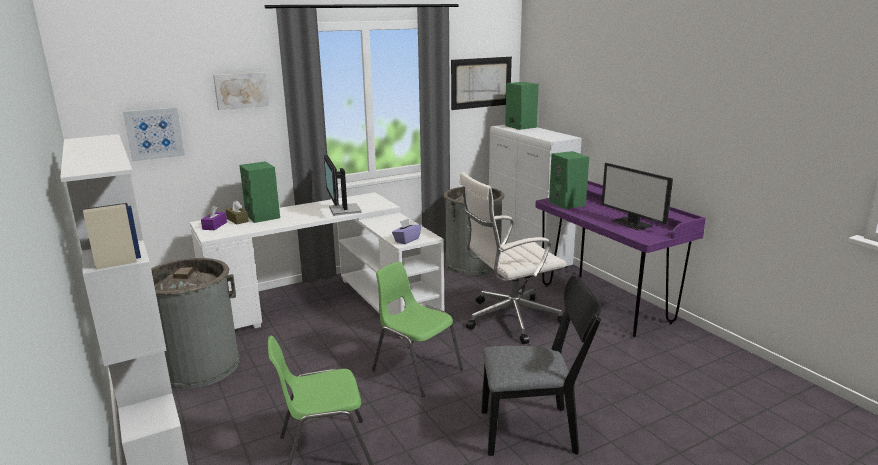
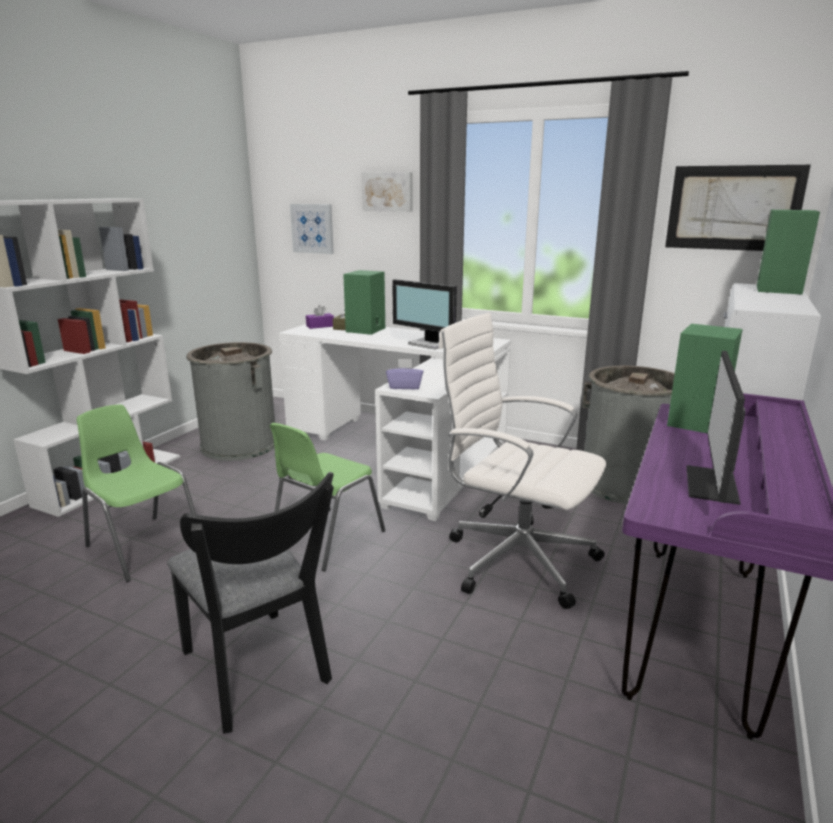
camera: 55 degrees right, 0 degrees up
monitor [324,155,361,216] -> monitor turned 90 degrees counterclockwise [392,279,457,350]
green chair [372,262,463,397] -> green chair turned 150 degrees counterclockwise [270,423,386,572]

